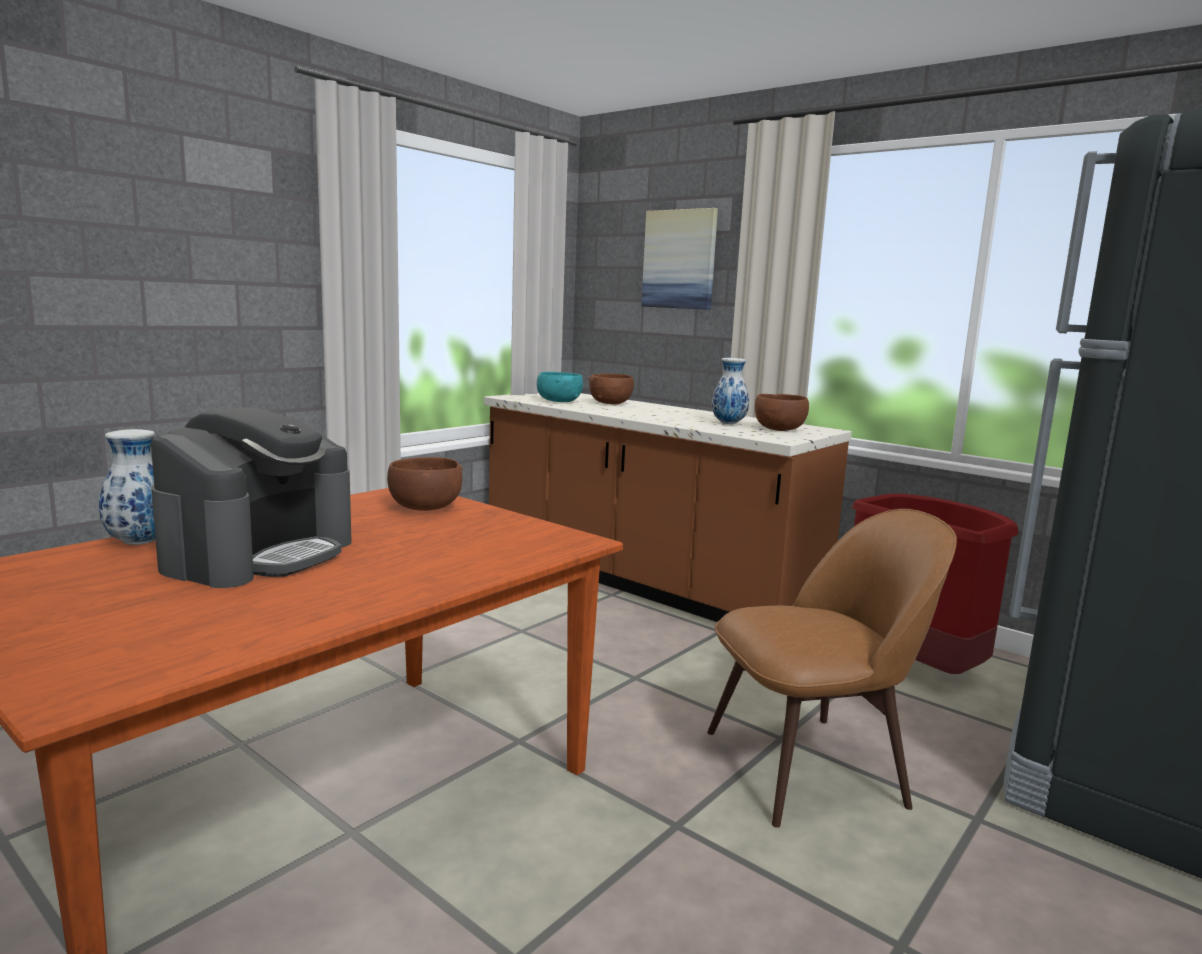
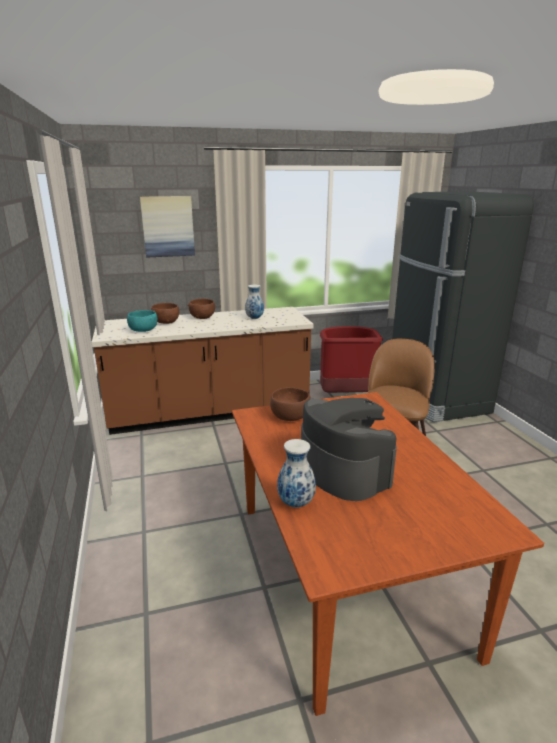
camera: 55 degrees left, 10 degrees up
brown bowl [755,394,809,431] -> brown bowl moved to [188,299,215,319]

